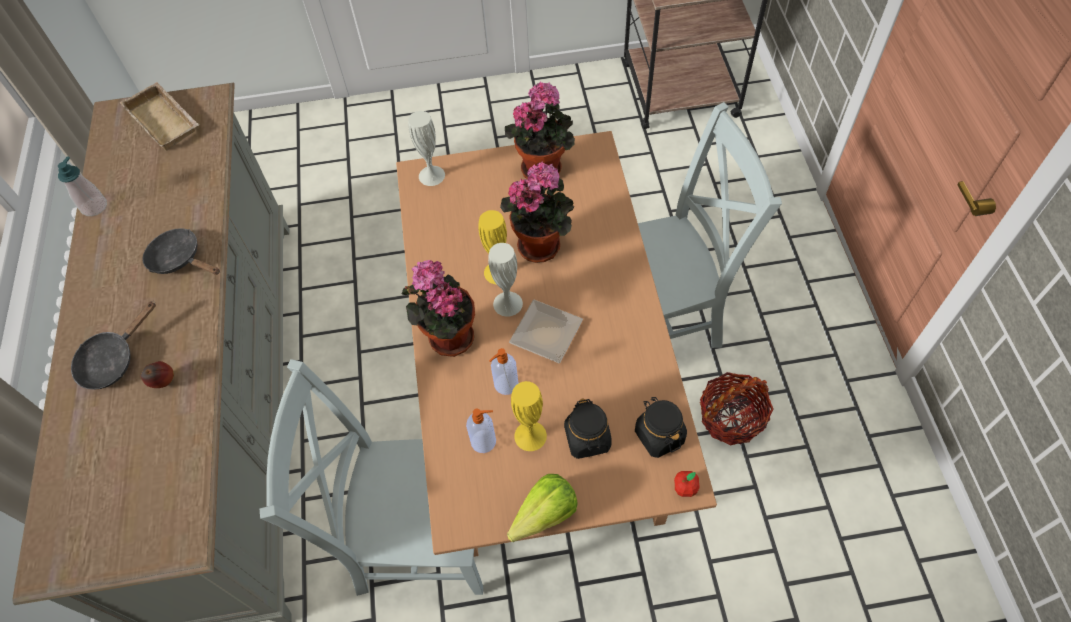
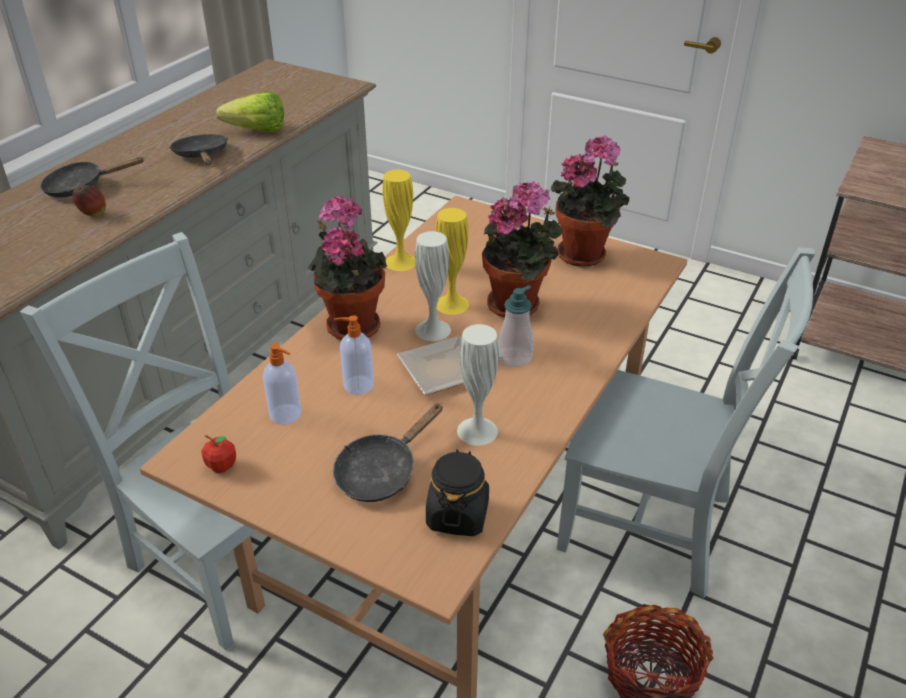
camera: 35 degrees right, 20 degrees down
soap dispenser [58,157,107,216] -> soap dispenser moved to [498,285,533,367]
beige tray [120,82,199,151] -> none
white vase [408,111,445,186] -> white vase moved to [457,324,499,446]
lettuce [507,474,578,542] -> lettuce moved to [216,92,284,132]
yellow vase [511,381,547,451] -> yellow vase moved to [383,170,416,271]
black jar [564,399,612,459] -> black frying pan [333,403,443,502]
apple [674,471,700,497] -> apple moved to [201,435,236,473]

